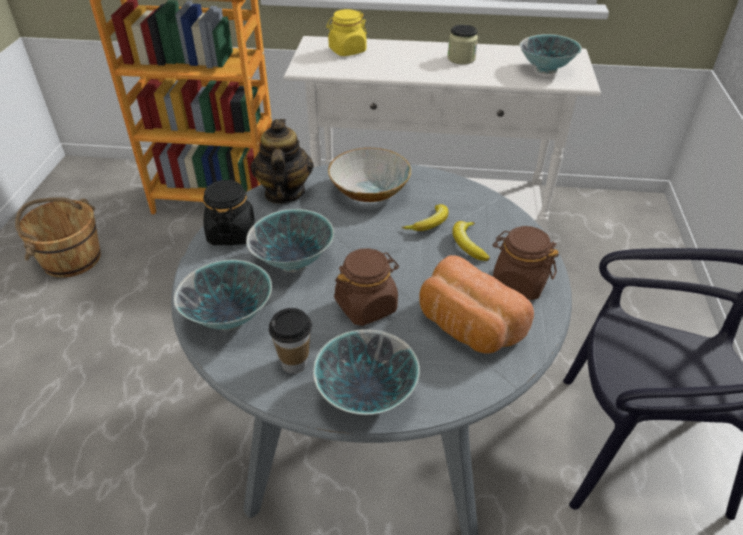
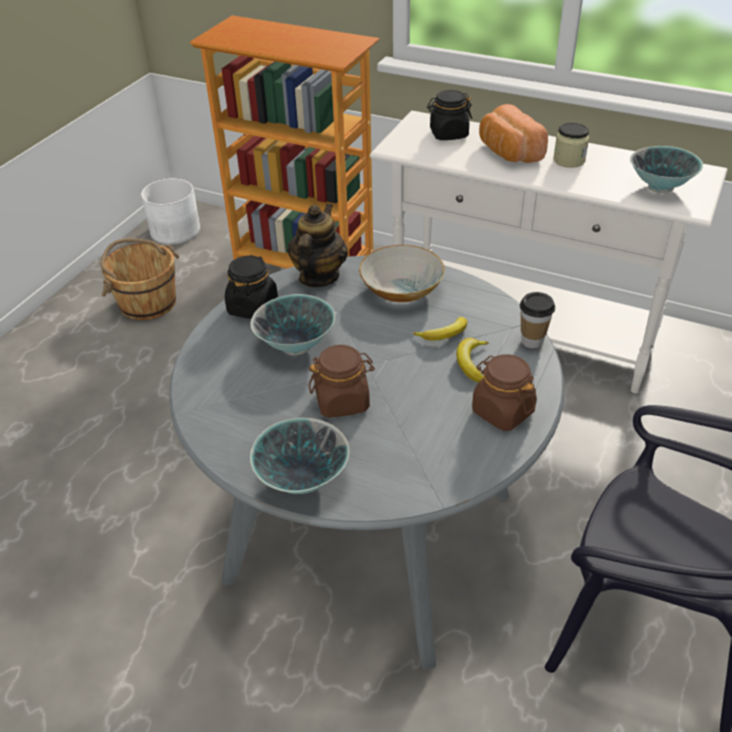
camera: 20 degrees right, 0 degrees up
bowl [174,260,272,331] -> none
cup [269,308,312,373] -> cup moved to [520,292,555,348]
yellow jar [326,9,367,56] -> black jar [427,90,472,140]
bread [419,255,534,354] -> bread moved to [479,104,548,163]
none -> white planter [141,178,200,245]

